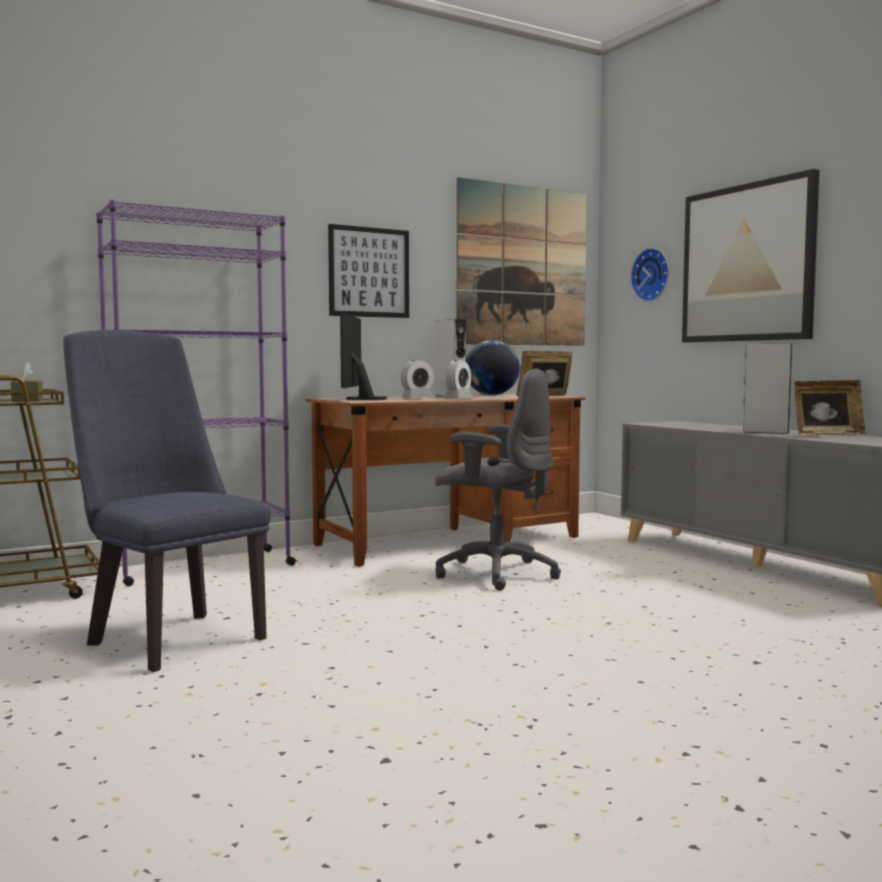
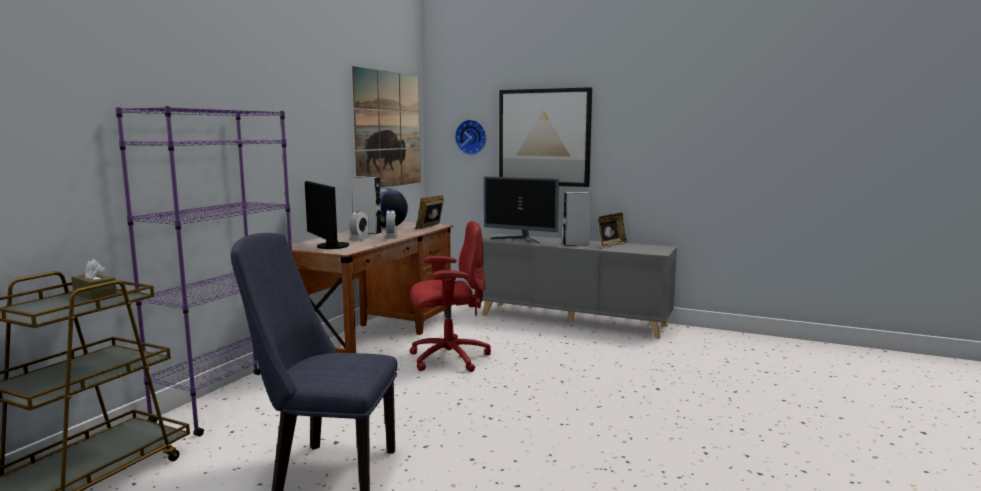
camera: 35 degrees left, 5 degrees up
picture [328,224,409,318] -> none
grey office chair [435,369,561,590] -> red office chair [410,221,491,372]
none -> monitor [484,176,559,244]

